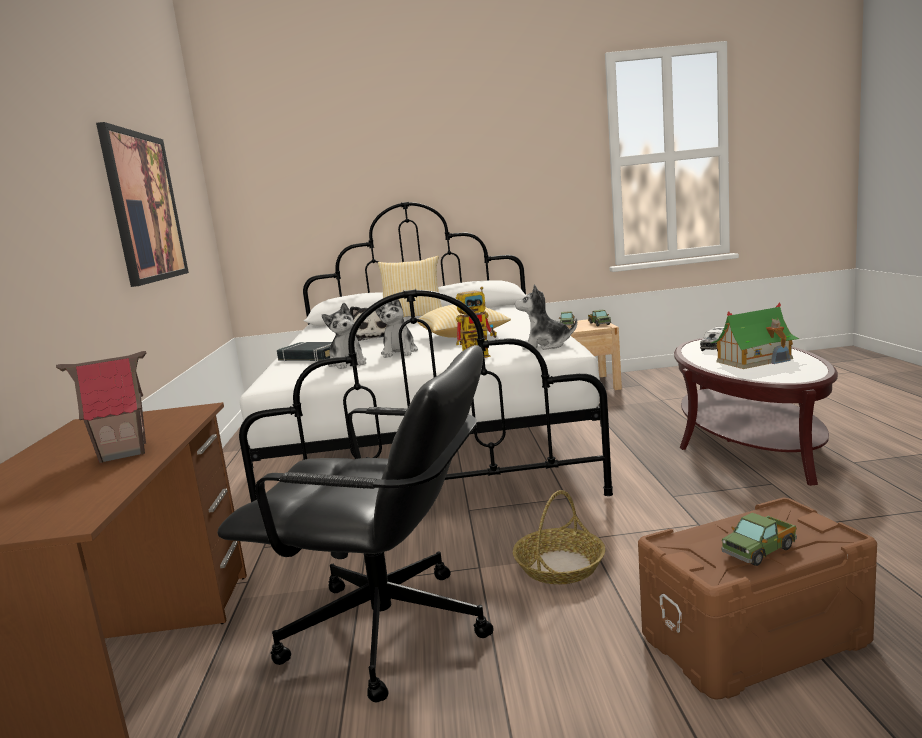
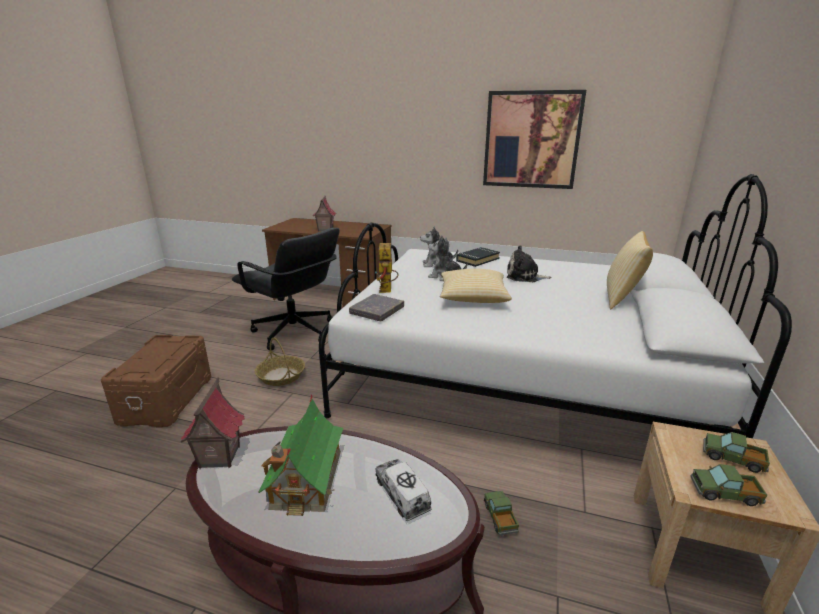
camera: 110 degrees right, 10 degrees up
black office chair [217,345,494,702] -> black office chair turned 90 degrees counterclockwise [232,228,340,350]
plush toy [515,284,577,350] -> grey book [349,294,404,321]
toy truck [722,513,797,566] -> toy truck moved to [484,491,519,537]
none -> toy house [180,378,245,469]

